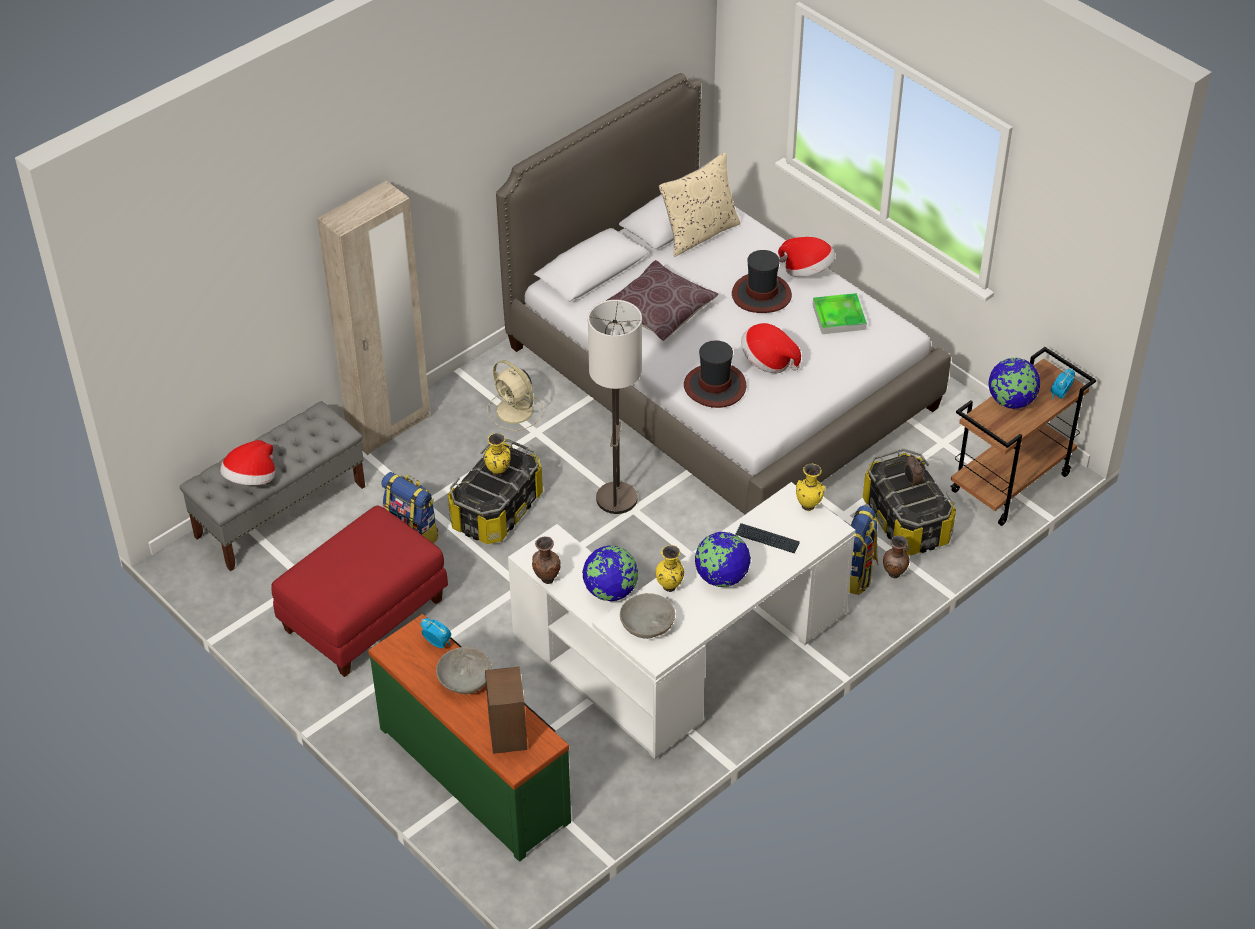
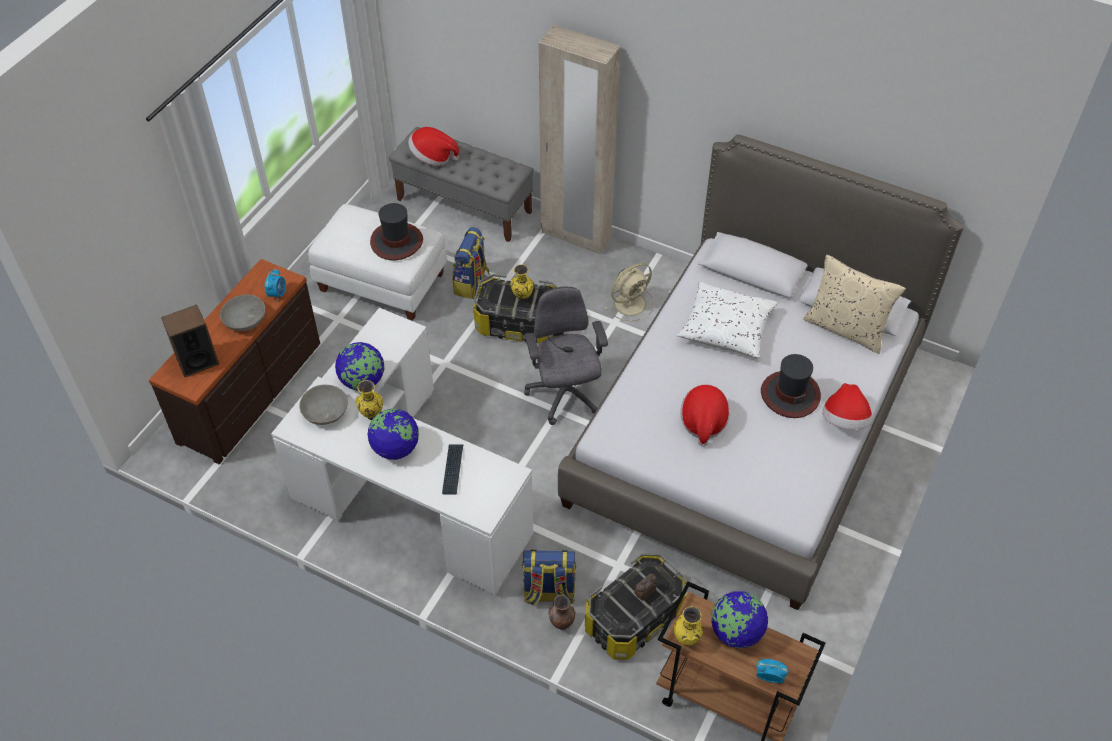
camera: 70 degrees right, 5 degrees up
red ottoman [271,506,448,677] -> white ottoman [308,204,447,321]
green dresser [368,614,571,861] -> brown dresser [149,259,320,464]
beige fan [487,360,544,431] -> beige fan turned 150 degrees counterclockwise [605,263,655,321]
brown vase [532,536,561,584] -> none
floor lamp [588,300,642,514] -> grey office chair [524,287,608,425]
brown pillow [606,260,719,341] -> white pillow [677,282,777,358]
hat [684,340,746,408] -> hat moved to [370,203,423,260]
yellow vase [796,464,825,511] -> yellow vase moved to [674,606,703,646]
tray [813,293,867,334] -> none

